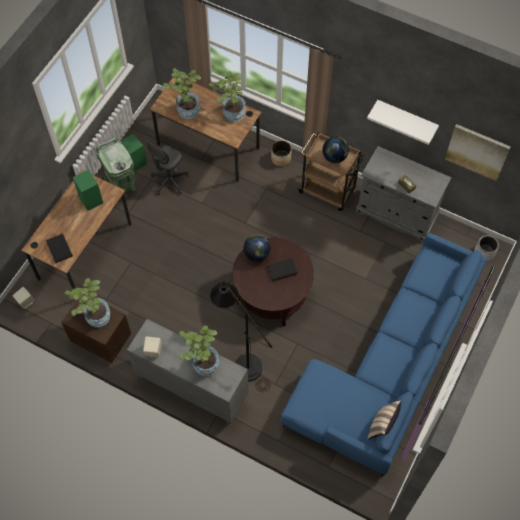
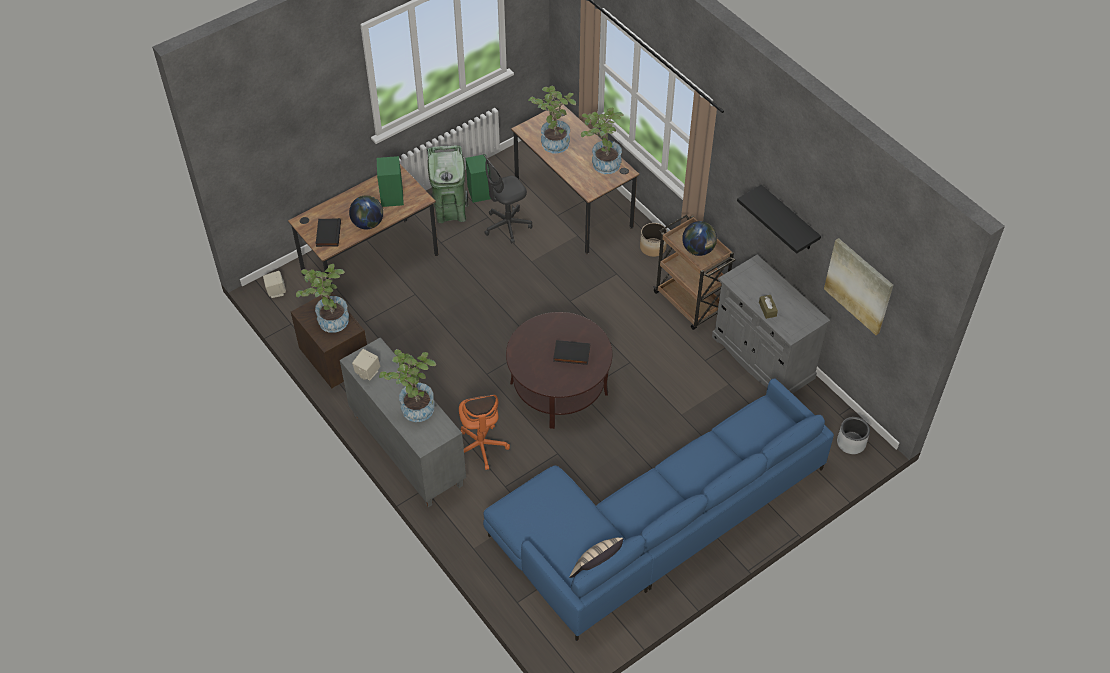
camera: 25 degrees right, 10 degrees down
black floor lamp [210,281,272,392] -> orange office chair [459,394,510,470]
globe [243,234,271,262] -> globe moved to [349,195,383,229]
white shelf [367,100,439,145] -> black shelf [737,185,821,254]

